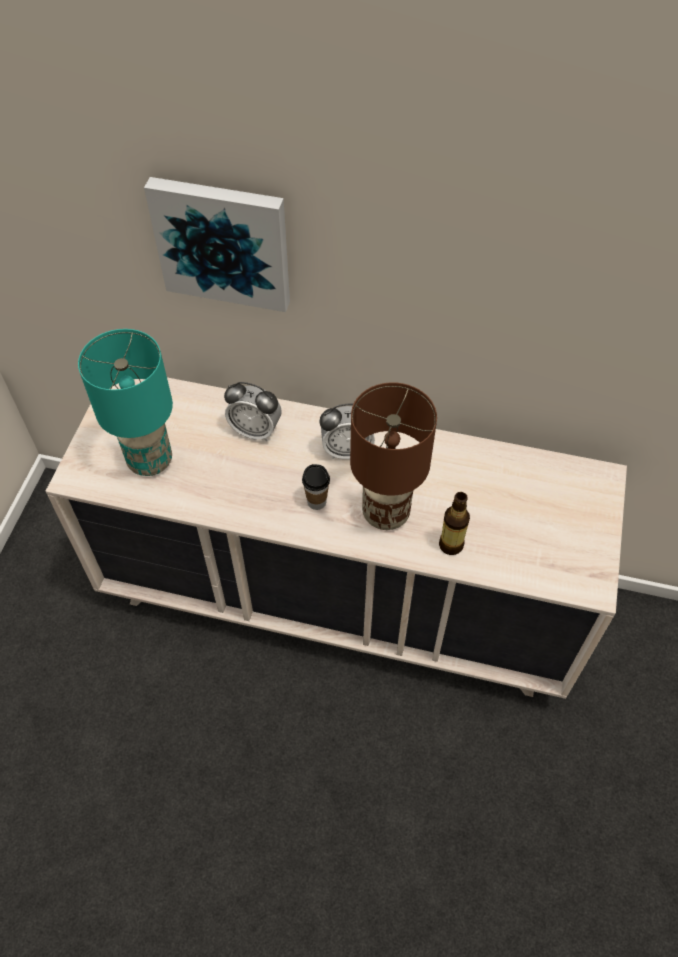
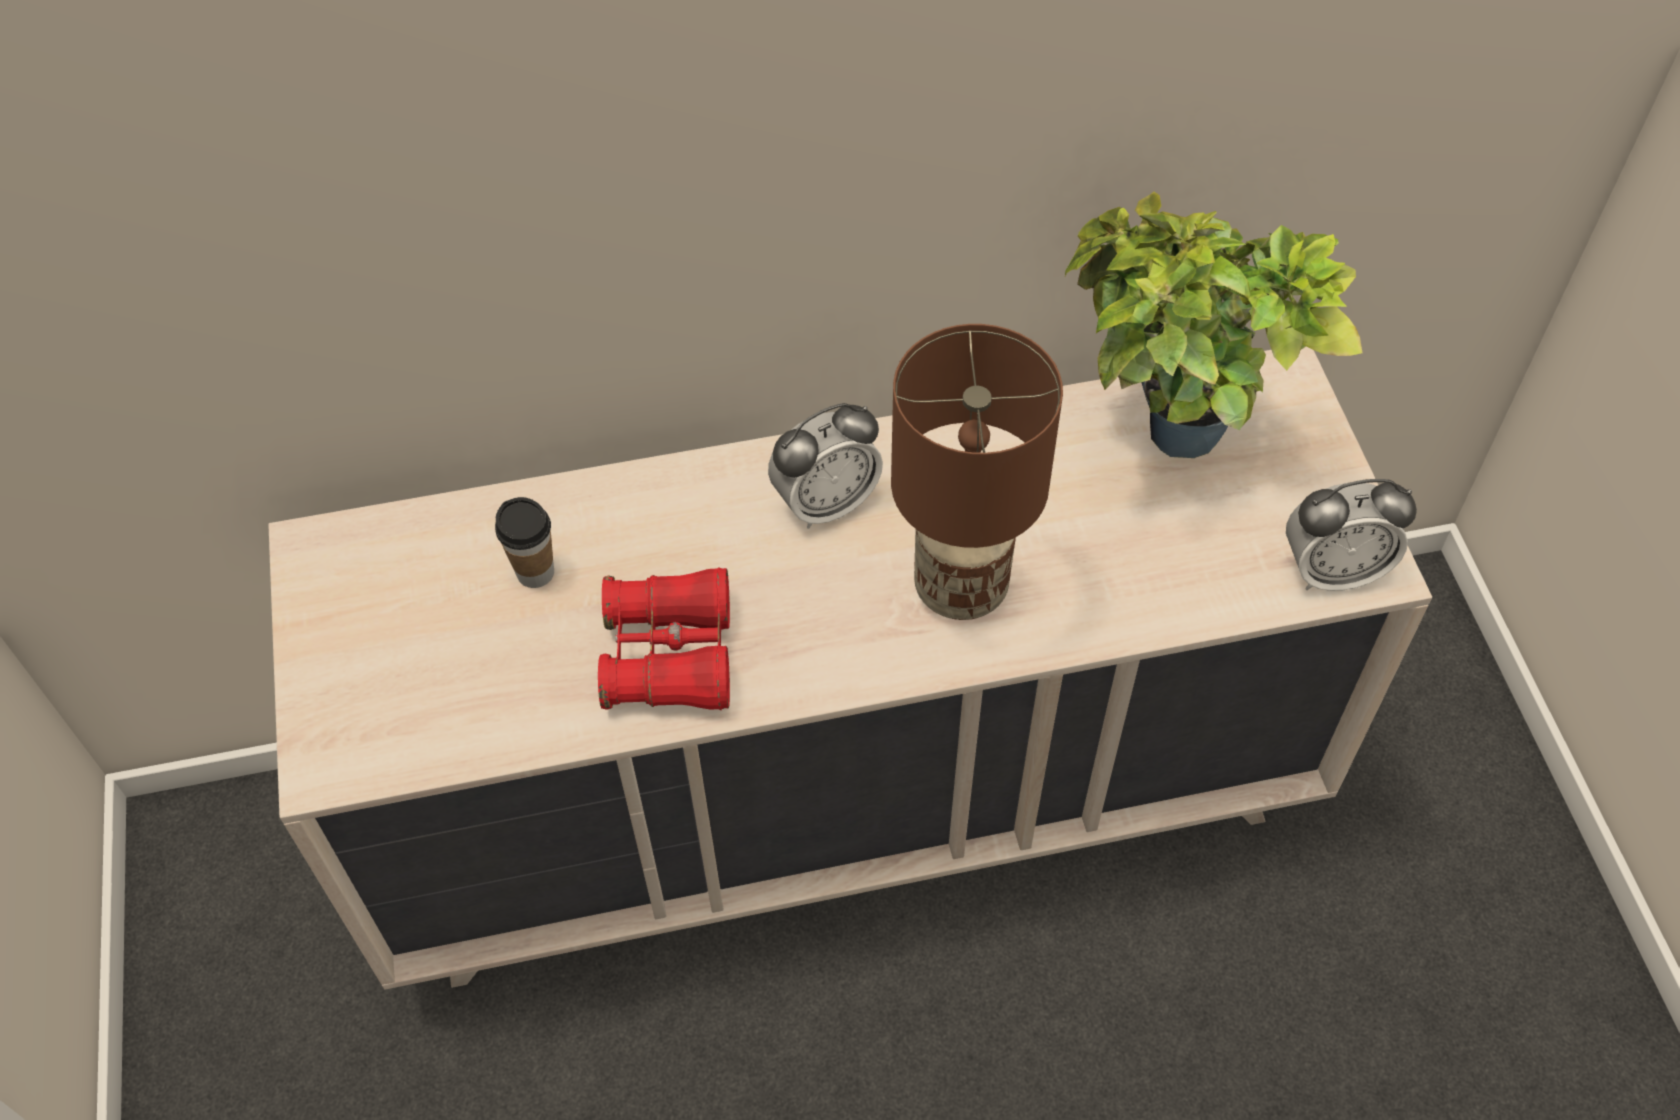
camera: 25 degrees left, 0 degrees up
turquoise table lamp [78,329,173,476] -> none
picture [144,177,290,312] -> none
alarm clock [224,382,282,441] -> alarm clock moved to [1286,479,1417,591]
cup [302,464,330,510] -> cup moved to [495,497,554,588]
bottle [439,492,470,555] -> none
none -> red binoculars [598,567,730,710]
none -> potted plant [1065,192,1363,458]

